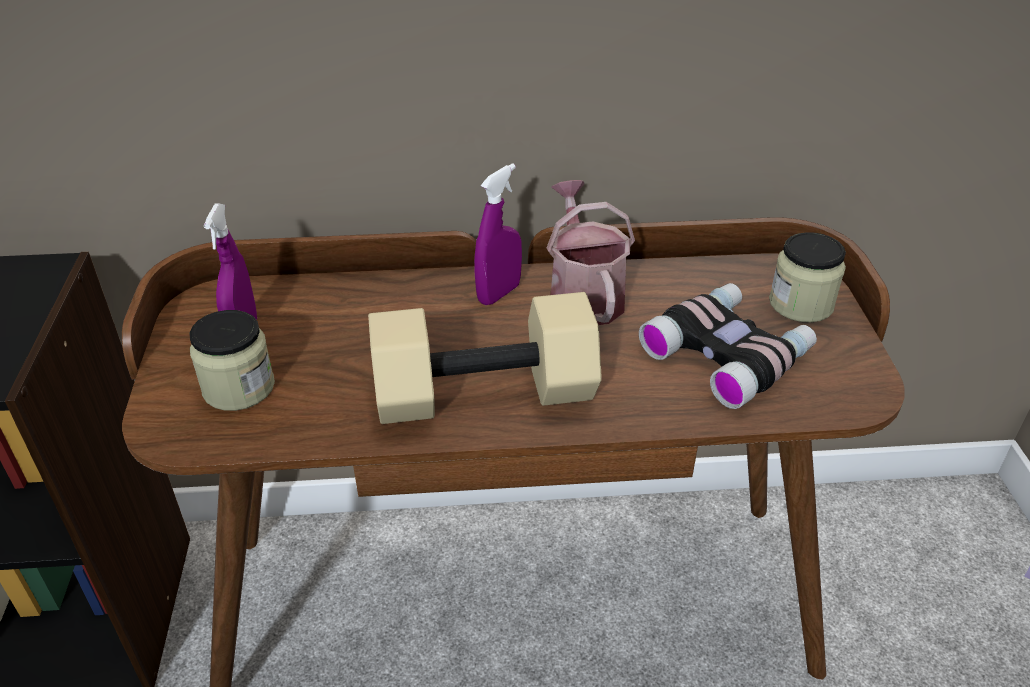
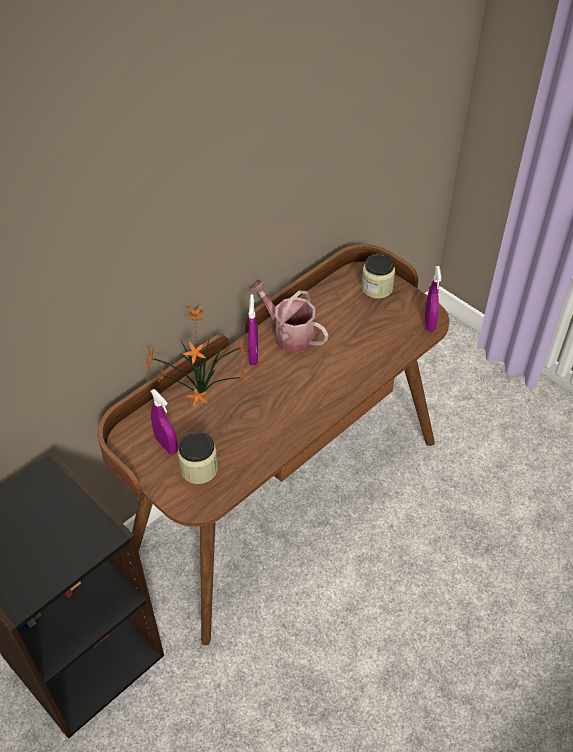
camera: 40 degrees left, 10 degrees up
beige dumbbell [368,292,602,424] -> none
binoculars [639,283,817,409] -> none
none -> potted plant [144,305,248,407]
none -> purple spray bottle [425,266,441,332]

